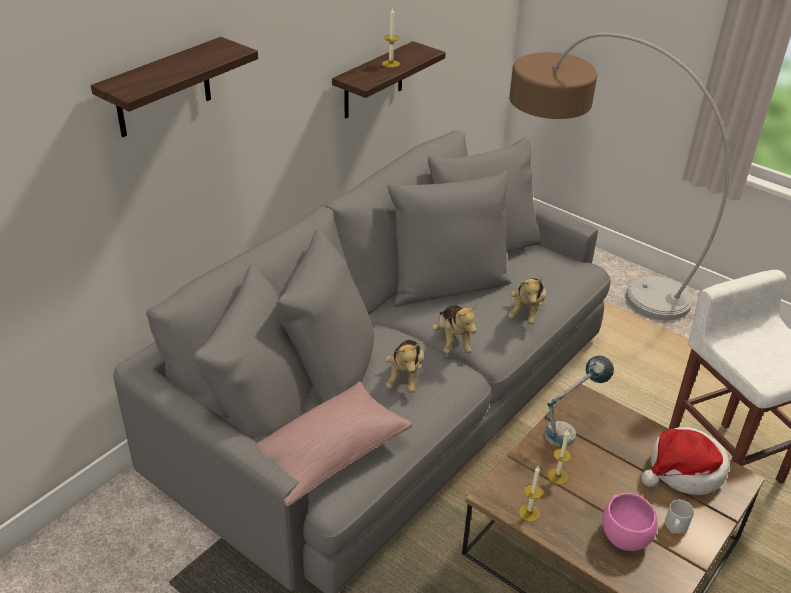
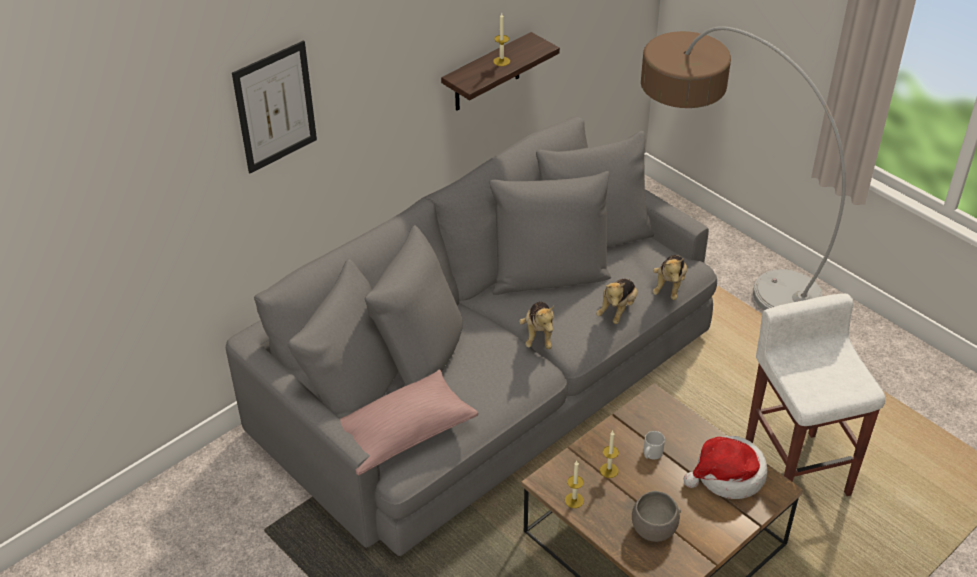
camera: 10 degrees right, 5 degrees up
shelf [91,37,258,137] -> picture [232,41,317,173]
plush toy [385,340,424,393] -> plush toy moved to [652,255,687,300]
table lamp [545,355,614,447] -> none
pink bowl [602,493,658,551] -> grey bowl [632,491,681,542]
grey mug [665,500,694,534] -> grey mug moved to [643,431,665,459]

